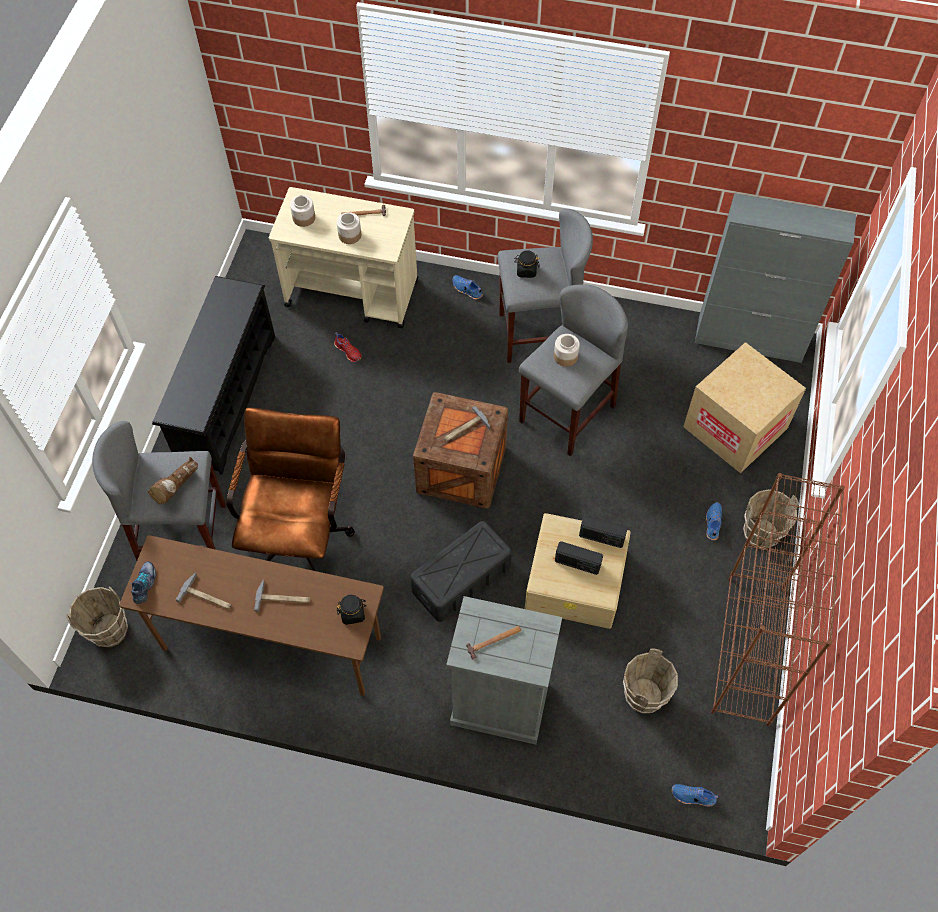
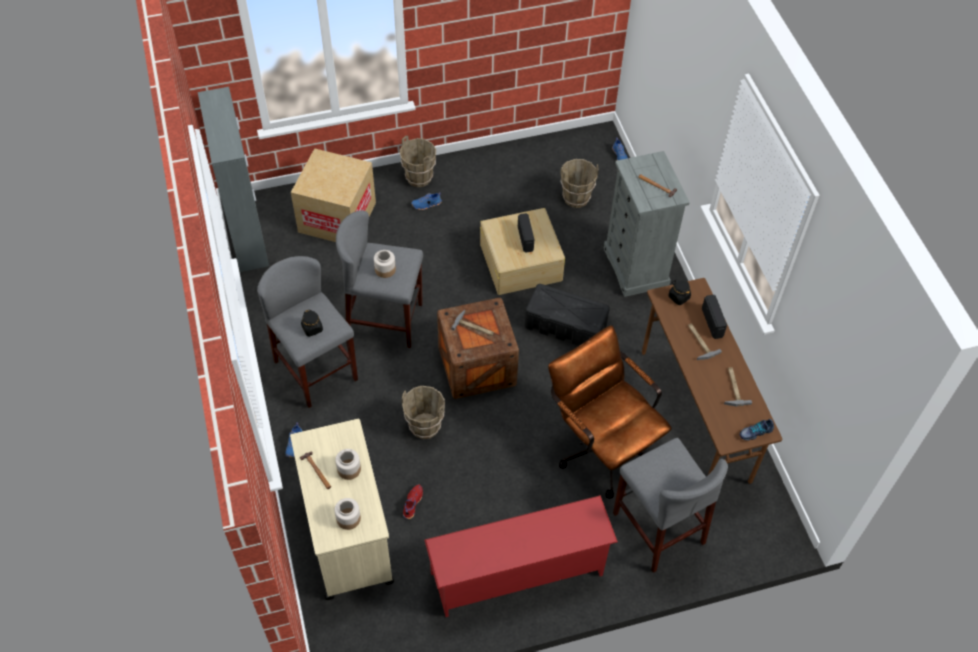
camera: 120 degrees left, 5 degrees down
brown bucket [66,586,128,647] -> brown bucket moved to [402,386,445,439]
brown boot [148,457,198,505] -> none
black shoe rack [152,276,275,475] -> red shoe rack [424,495,618,617]
brown office chair [226,407,355,571] -> brown office chair turned 75 degrees clockwise [548,325,672,499]
radio [579,516,627,548] -> radio moved to [702,295,727,339]
brown bookcase [711,473,845,726] -> none

